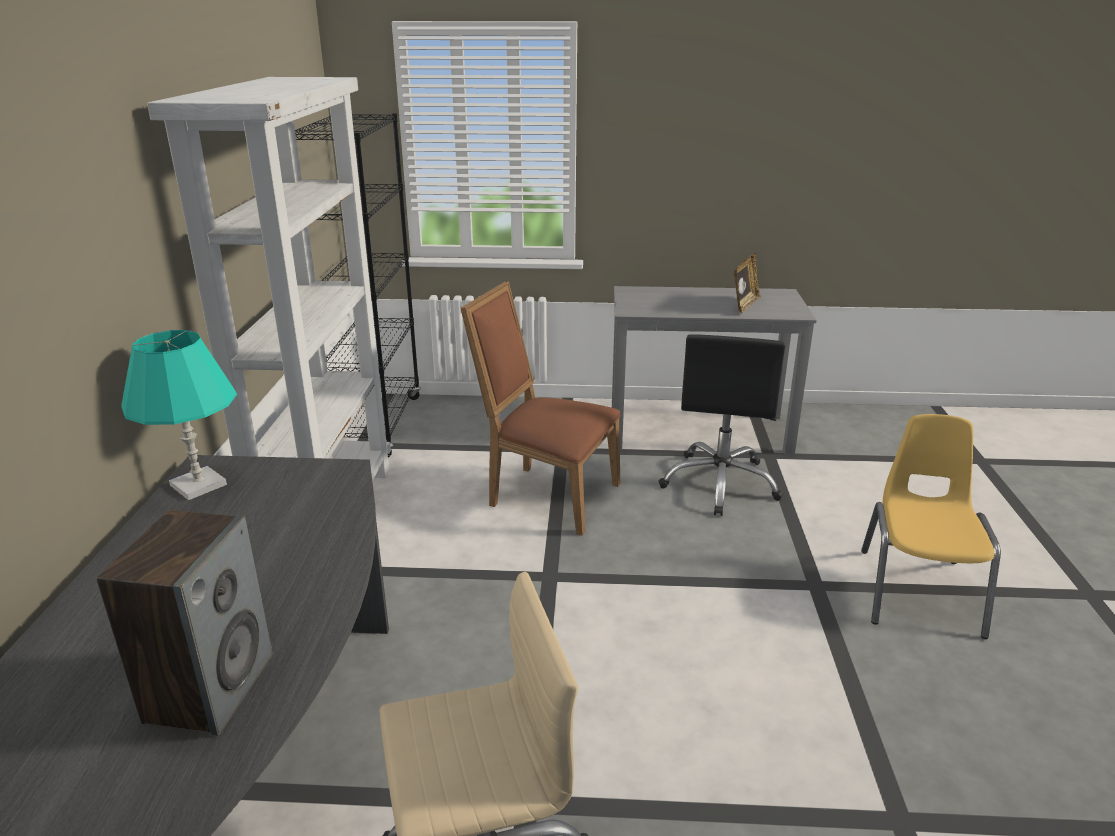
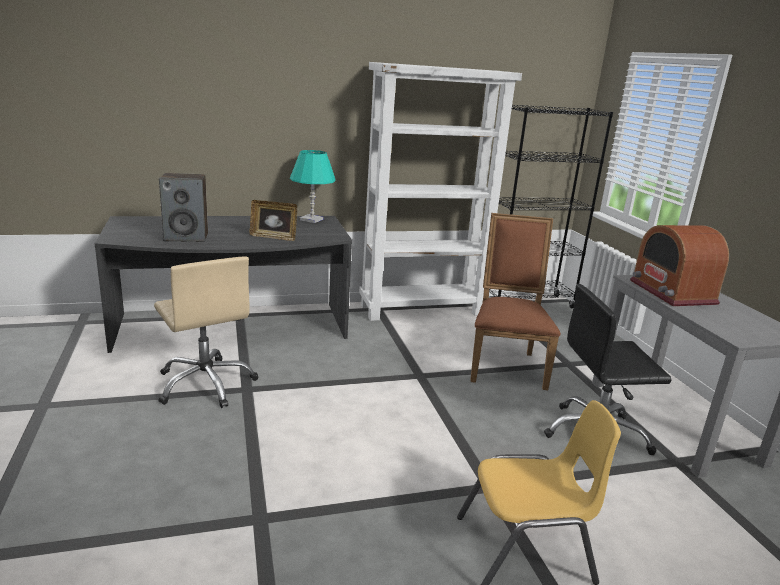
camera: 70 degrees right, 5 degrees down
picture frame [734,253,761,313] -> picture frame moved to [249,200,297,241]
none -> radio [630,225,729,306]

